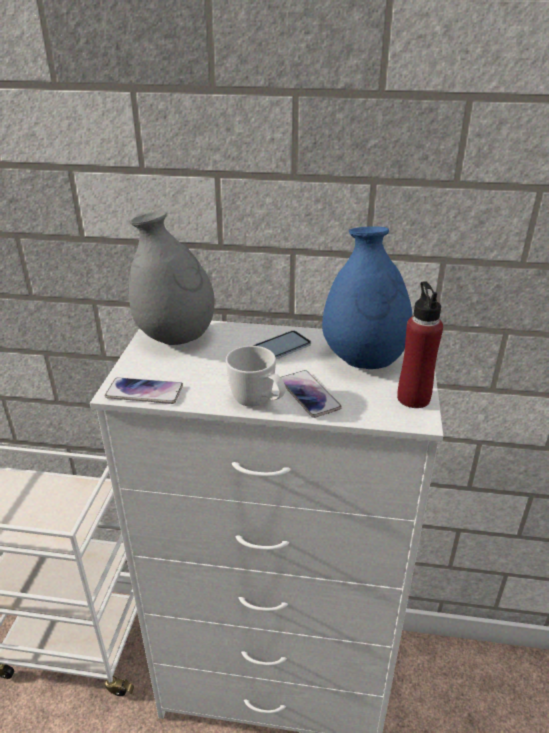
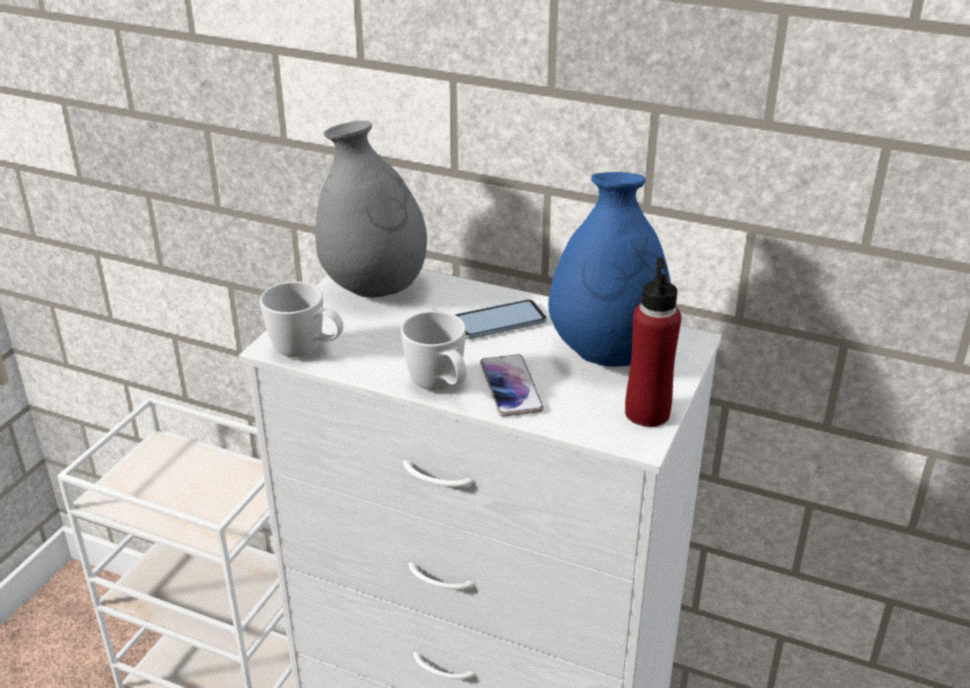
camera: 15 degrees right, 0 degrees up
phone [105,377,183,404] -> white mug [260,282,343,357]

